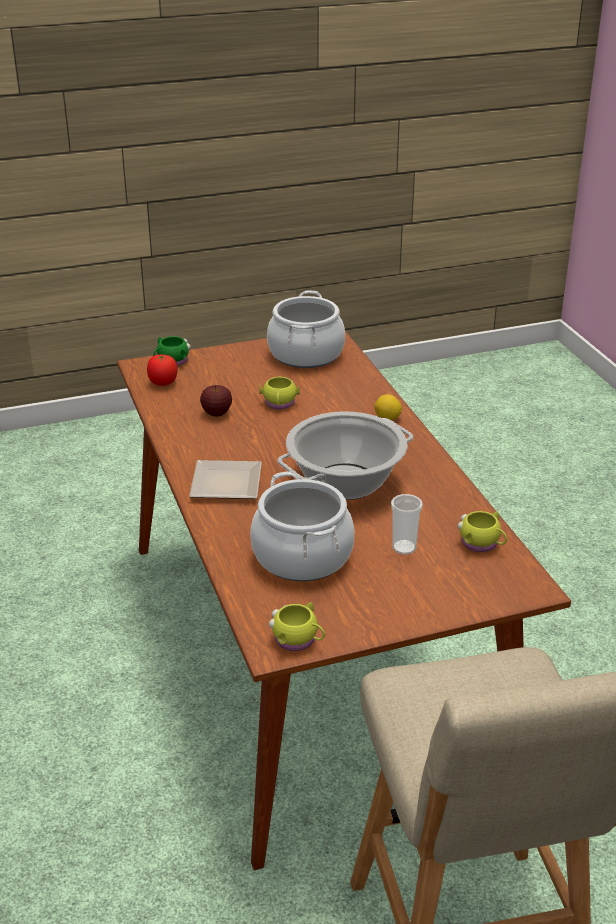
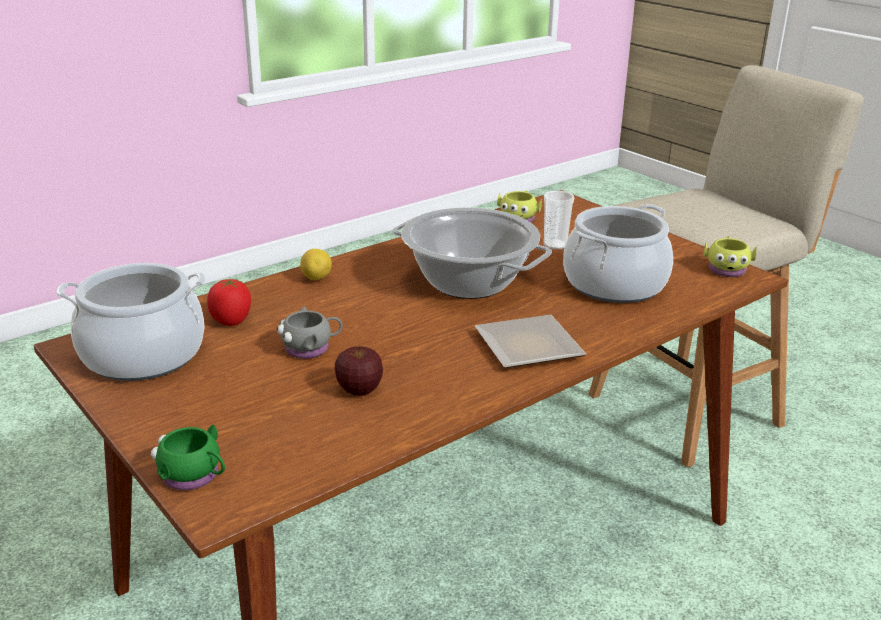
camera: 110 degrees left, 5 degrees down
tomato [147,354,178,386] -> tomato moved to [207,279,251,326]
yellow mug [259,377,300,409] -> grey mug [277,307,343,359]

